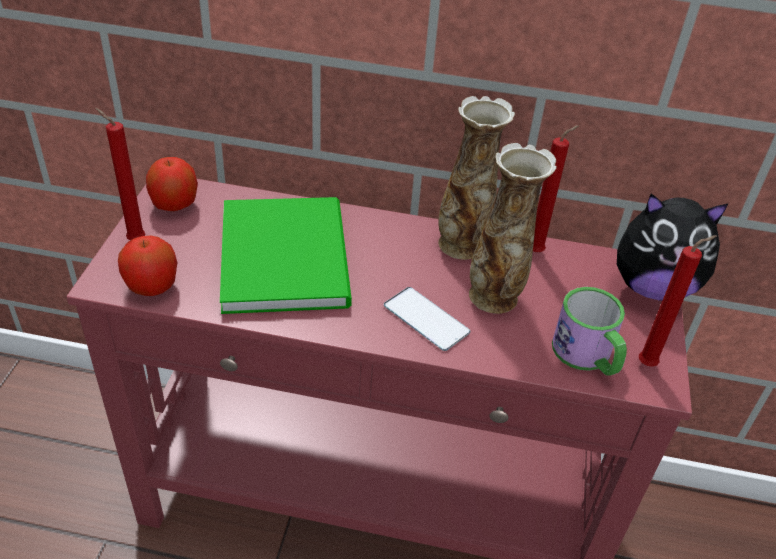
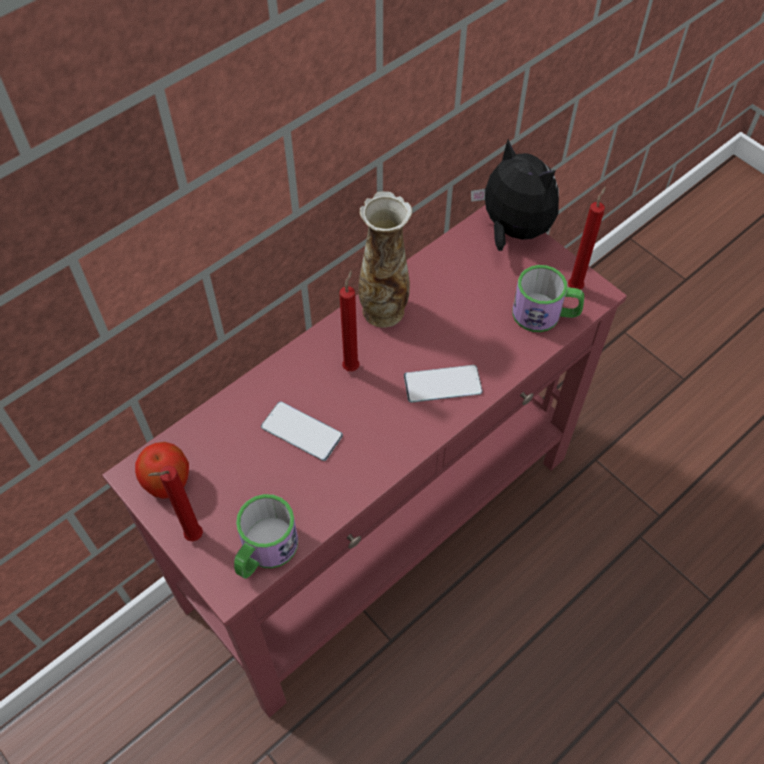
camera: 50 degrees left, 15 degrees up
apple [118,235,177,296] -> mug [234,494,298,579]
green book [220,197,352,314] -> phone [261,402,343,461]
vase [469,143,557,314] -> none
red candle [533,125,580,252] -> red candle moved to [339,270,360,371]
plush toy [617,193,729,301] -> plush toy turned 90 degrees counterclockwise [471,139,559,251]

